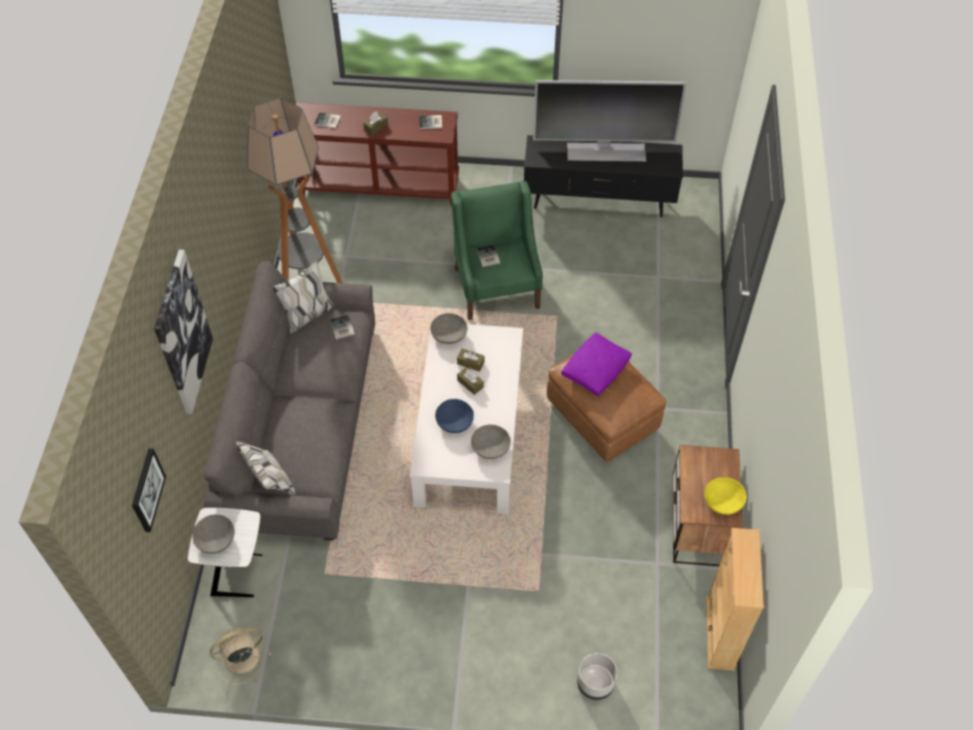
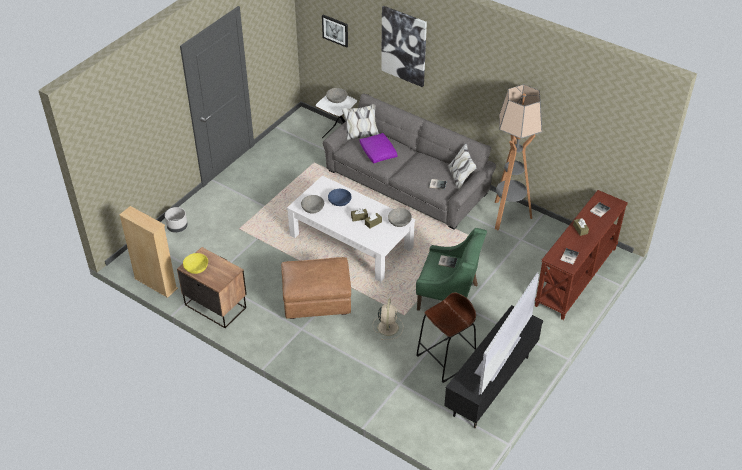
camera: 120 degrees right, 10 degrees down
beige fan [210,628,271,685] -> beige fan moved to [373,298,403,340]
purple pillow [561,332,632,396] -> purple pillow moved to [359,133,397,163]
none -> brown stool [417,292,476,383]

